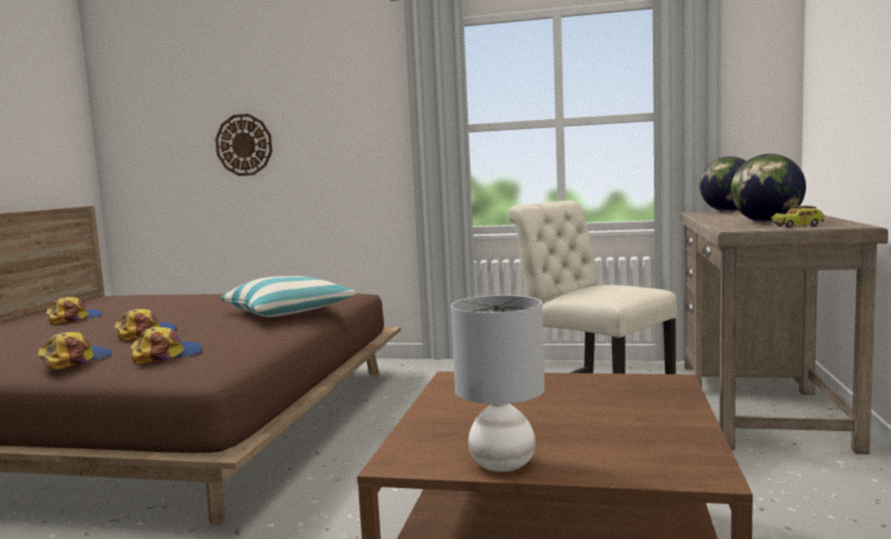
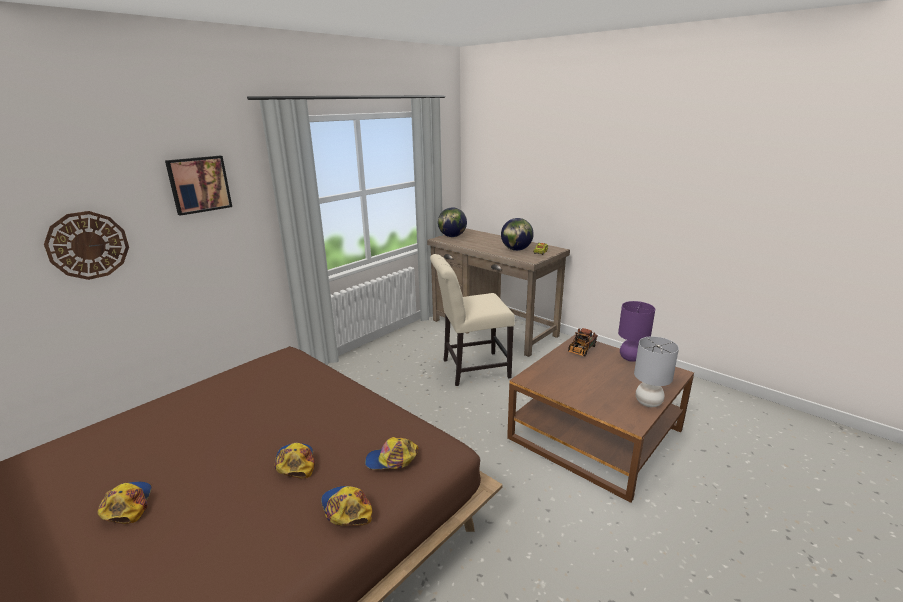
camera: 60 degrees left, 15 degrees up
cap [131,327,202,364] -> cap turned 90 degrees counterclockwise [365,437,419,469]
pillow [221,276,356,317] -> none
none -> picture [165,156,232,216]
none -> toy truck [568,328,598,356]
none -> purple table lamp [618,301,655,362]

